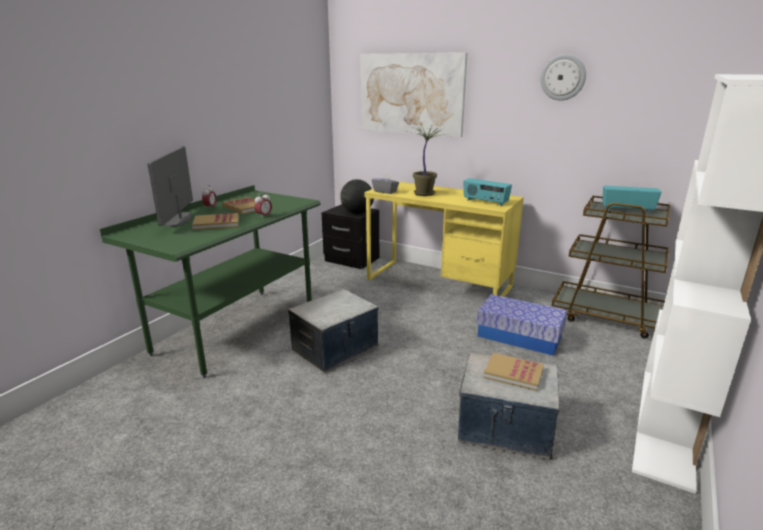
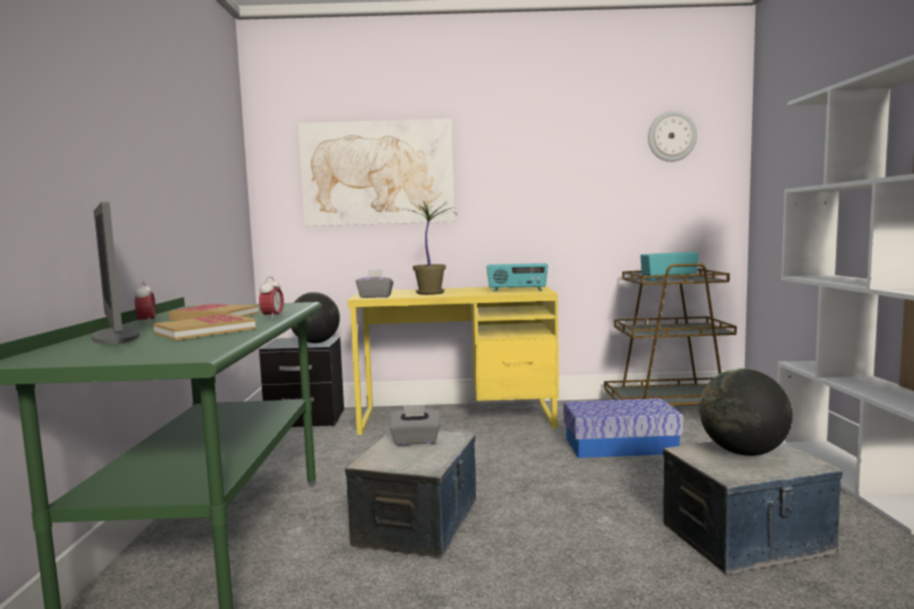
camera: 30 degrees left, 15 degrees down
book [483,353,544,391] -> globe [699,368,793,456]
wall clock [541,54,586,101] -> wall clock moved to [648,111,697,162]
none -> grey tissue box [390,405,440,445]

